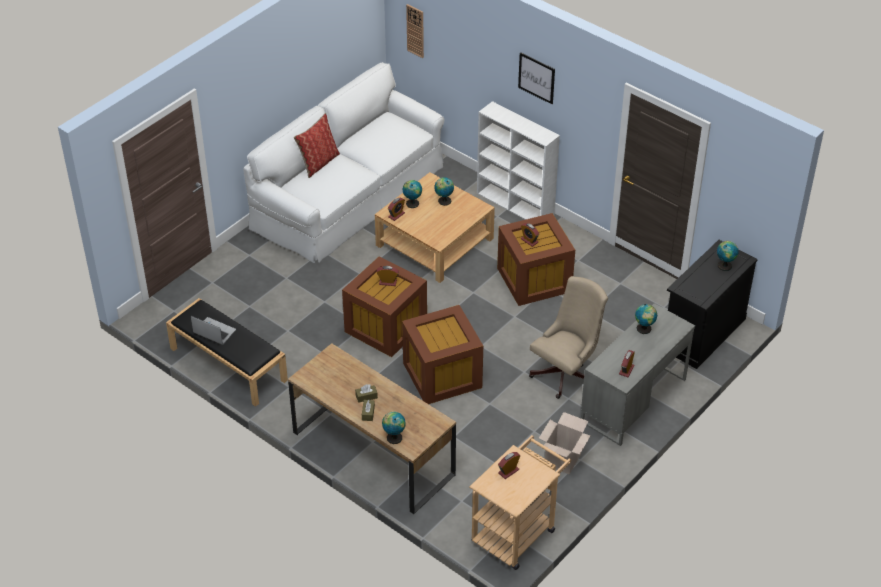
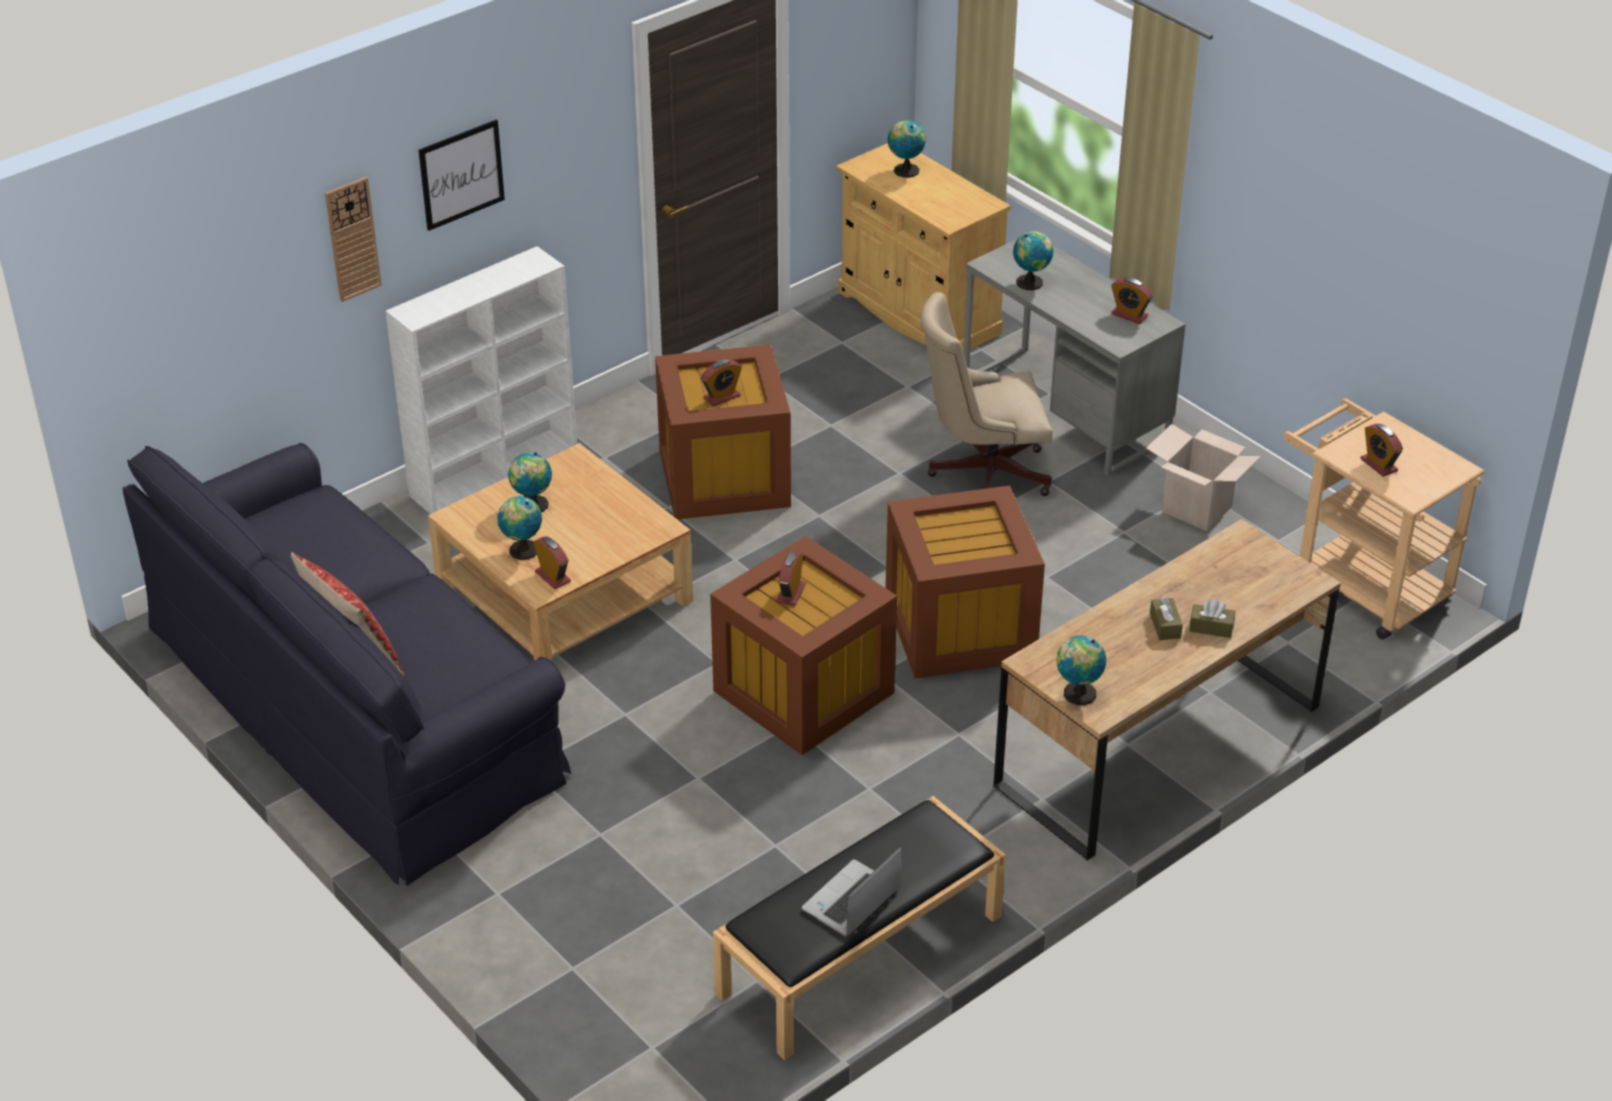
camera: 80 degrees left, 5 degrees down
white sofa [243,62,444,263] -> black sofa [123,443,571,886]
globe [382,411,406,444] -> globe moved to [1056,636,1106,705]
wall clock [406,4,424,58] -> wall clock moved to [325,177,382,302]
beige office chair [529,276,608,399] -> beige office chair turned 60 degrees counterclockwise [920,292,1052,496]
black cabinet [667,240,758,369] -> beige cabinet [836,143,1011,353]

